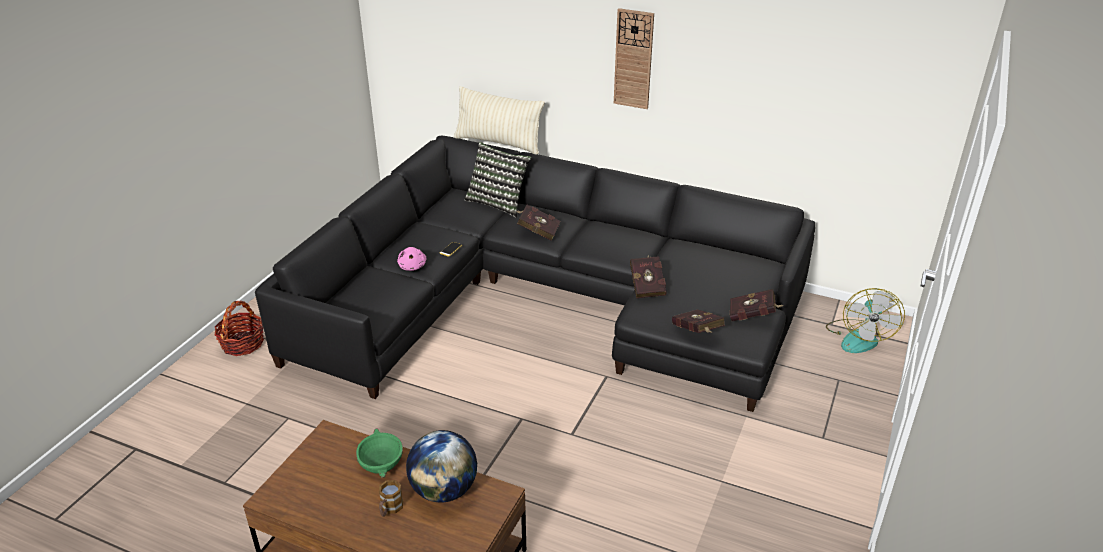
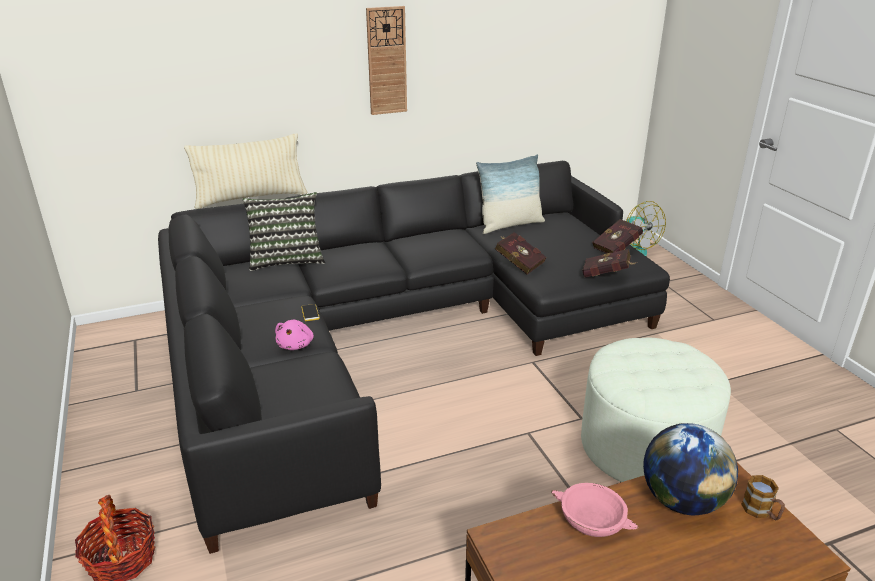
camera: 45 degrees left, 5 degrees down
green bowl [356,429,403,478] -> pink bowl [551,483,638,537]
mug [379,480,403,517] -> mug moved to [741,475,785,520]
pink plush toy [397,247,426,271] -> pink plush toy turned 60 degrees clockwise [275,320,314,350]
red book [517,205,561,241] -> none
none -> pillow [476,154,545,234]
none -> white ottoman [581,338,731,482]

